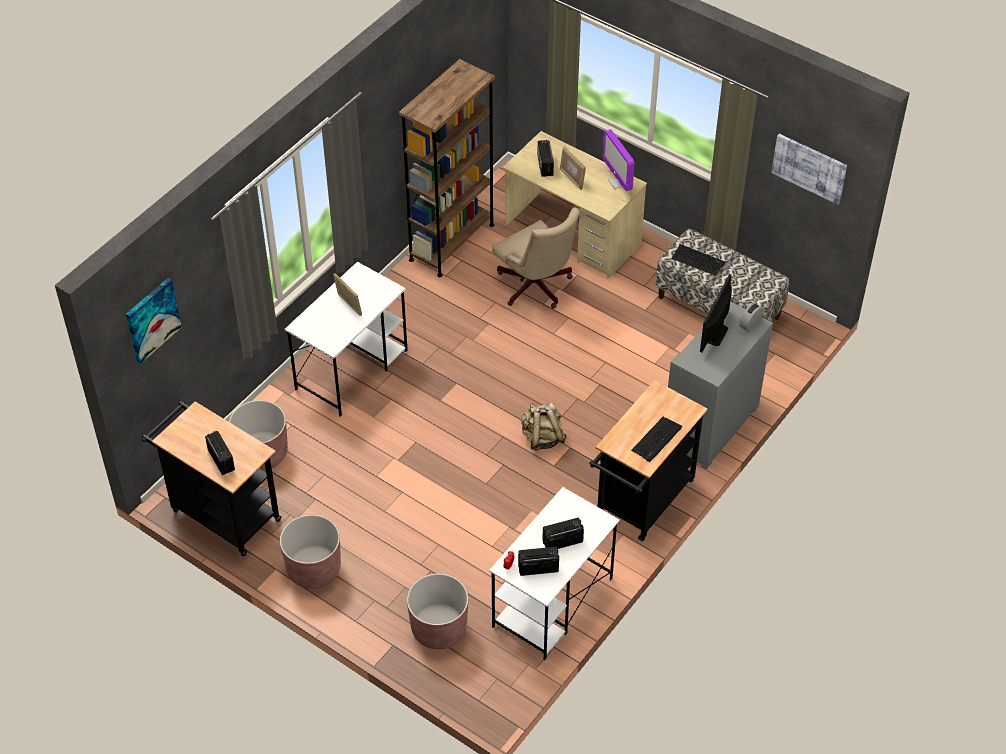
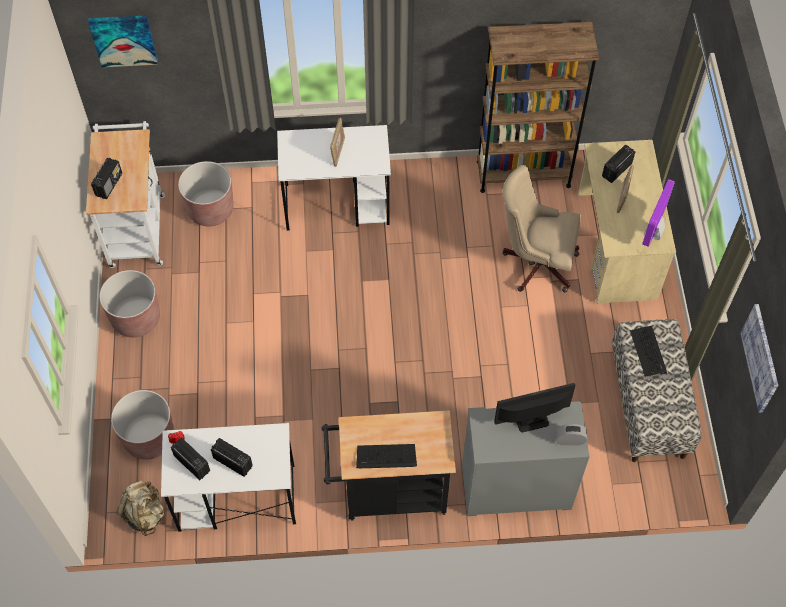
camera: 50 degrees right, 10 degrees up
black cart [142,401,281,557] -> white cart [86,121,165,268]
beige office chair [492,208,580,309] -> beige office chair turned 90 degrees clockwise [503,165,581,292]
beige backpack [521,403,567,451] -> beige backpack moved to [117,481,164,536]

